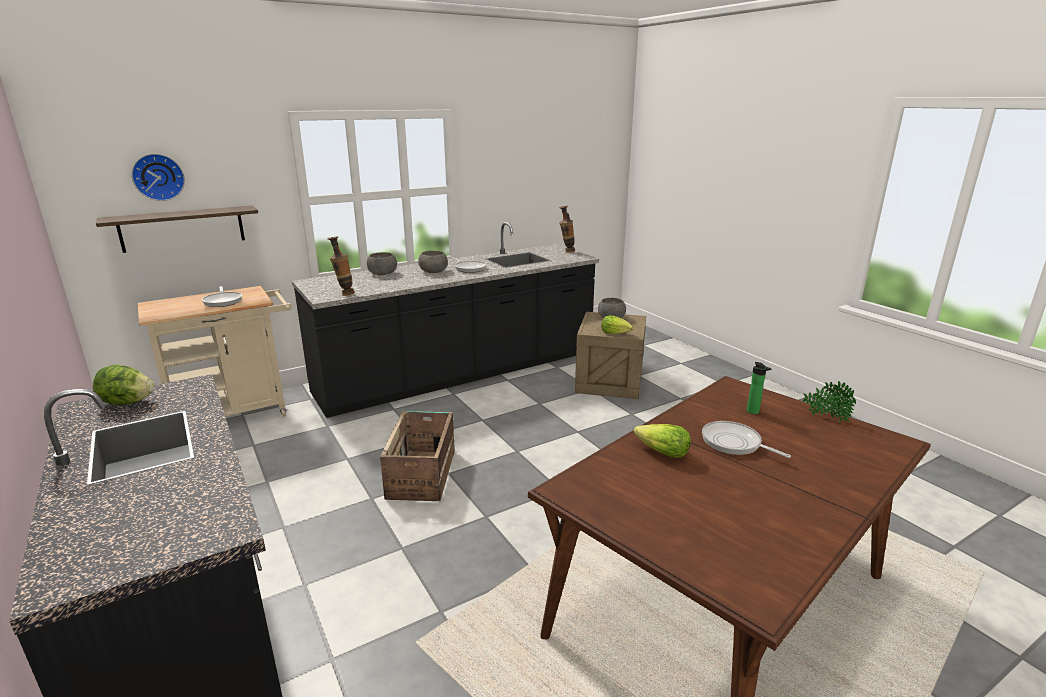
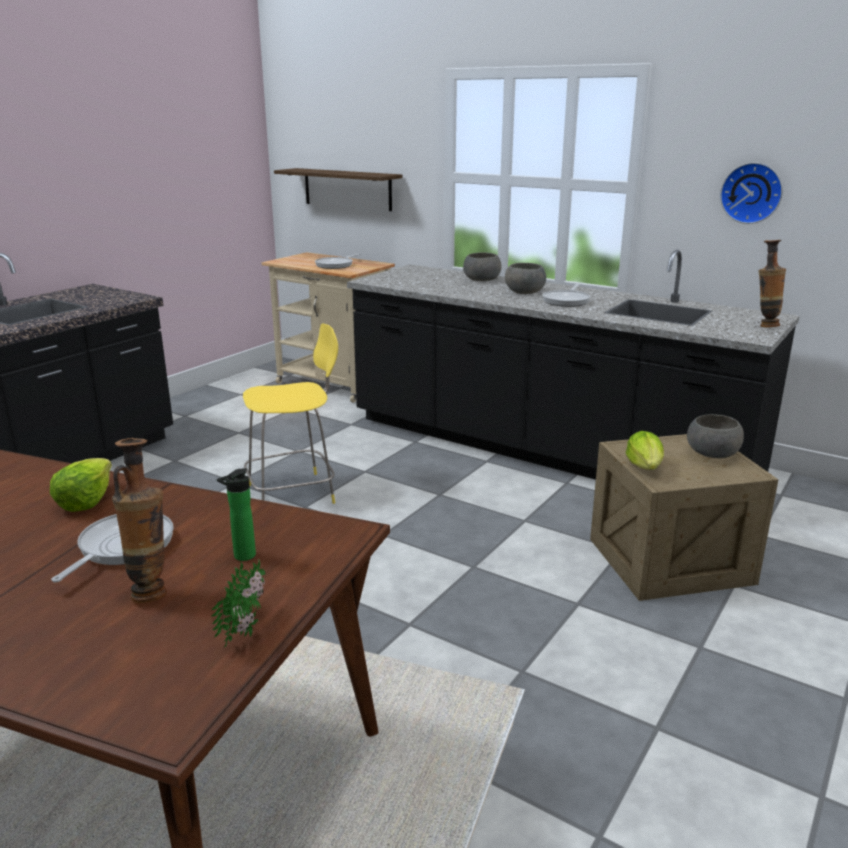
camera: 65 degrees right, 0 degrees up
lettuce [93,364,154,405] -> none
wall clock [131,154,185,201] -> wall clock moved to [720,162,783,224]
vase [327,236,355,296] -> vase moved to [112,438,167,603]
crate [380,411,455,501] -> yellow stool [243,323,338,504]

